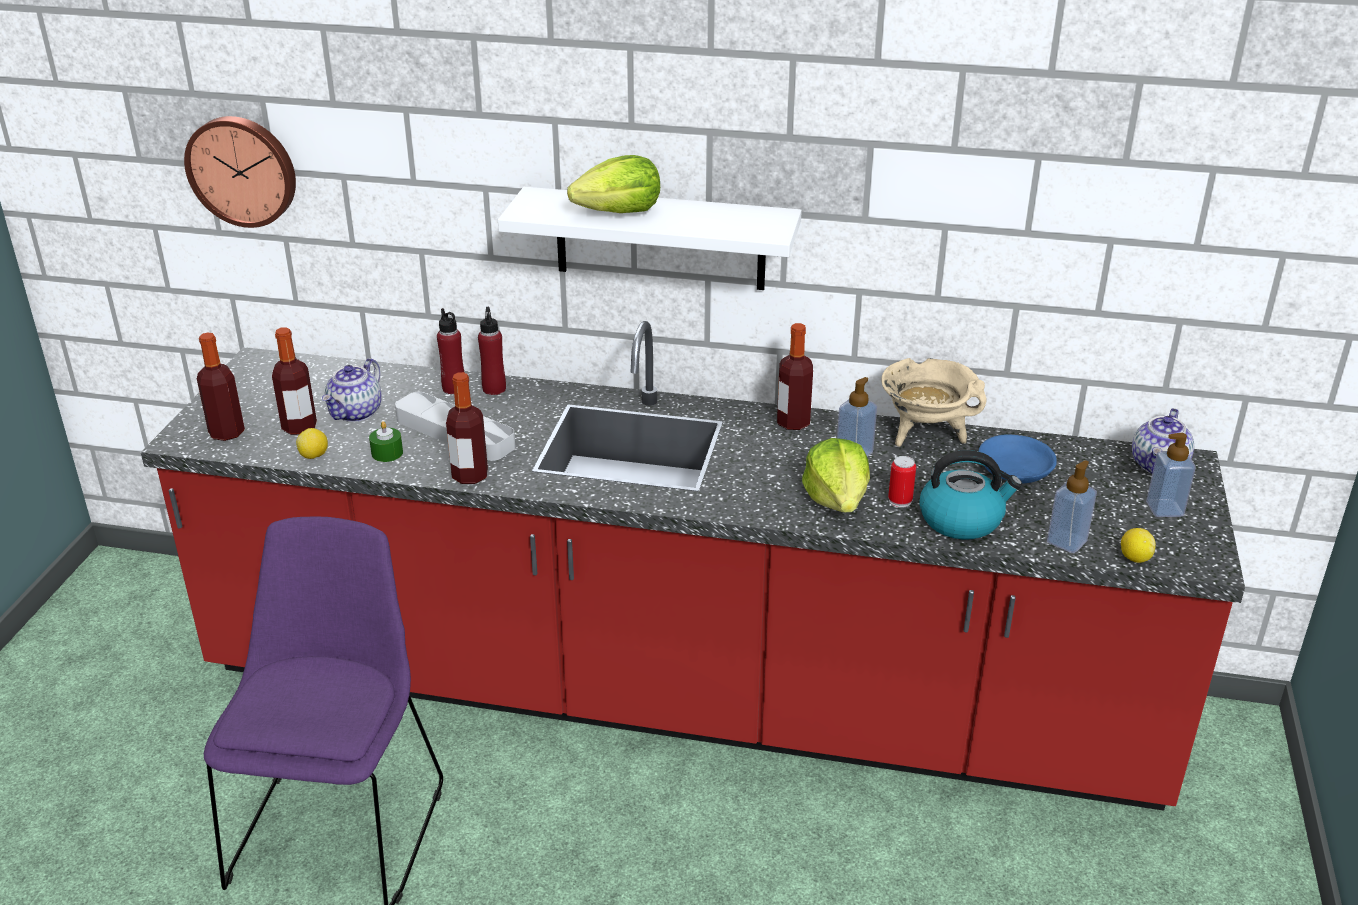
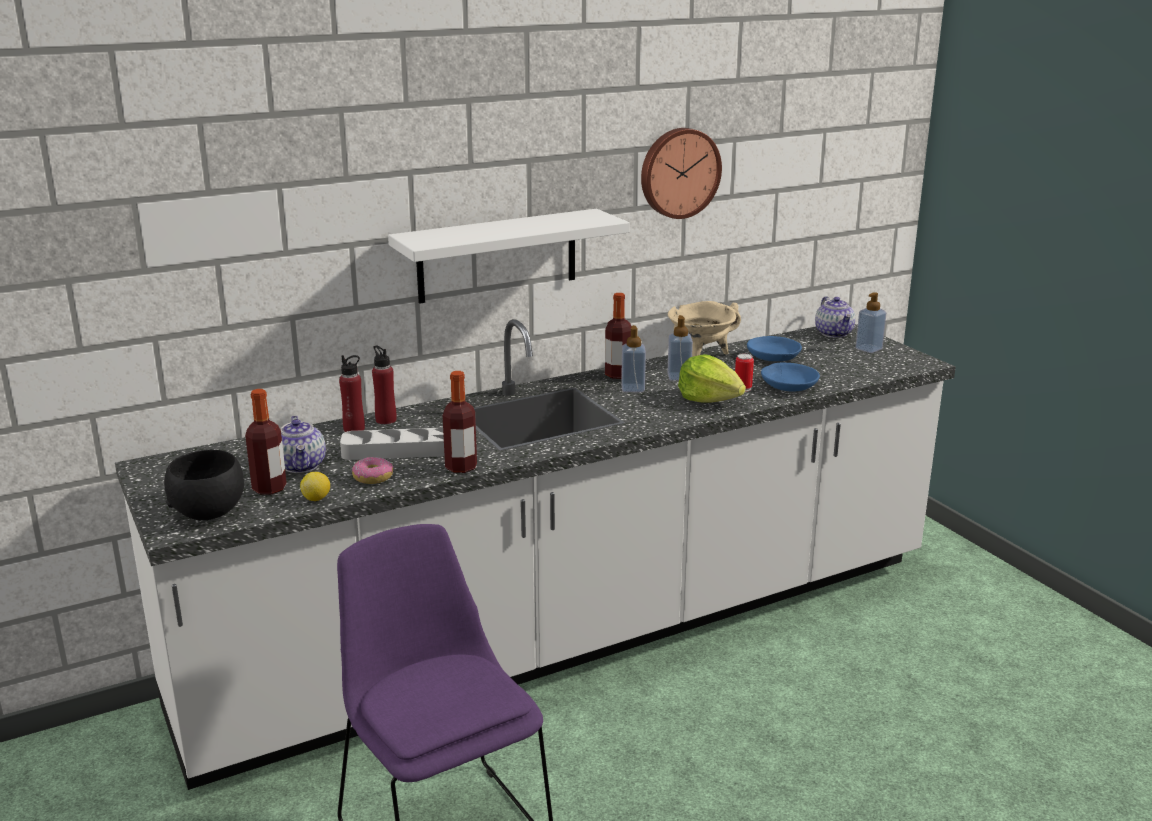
camera: 40 degrees left, 10 degrees down
red counter [141,321,1245,811] -> white counter [115,319,956,790]
wall clock [184,116,296,228] -> wall clock moved to [641,128,722,219]
bottle [197,332,245,441] -> black bowl [164,450,244,520]
green candle [369,421,403,462] -> donut [352,457,393,484]
lettuce [567,155,660,213] -> none
kettle [919,450,1022,540] -> blue bowl [761,363,820,392]
soap dispenser [1047,460,1097,553] -> soap dispenser moved to [621,325,646,392]
lemon [1121,528,1156,563] -> none

